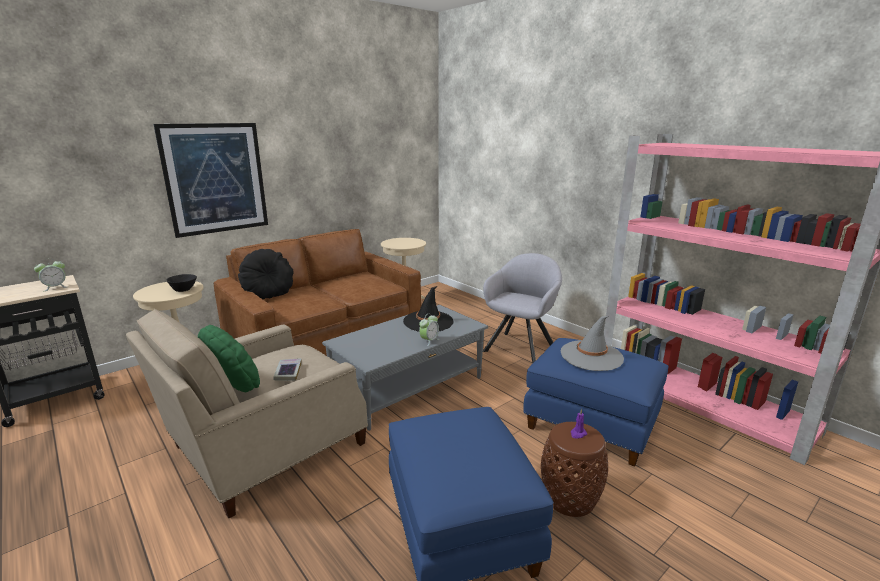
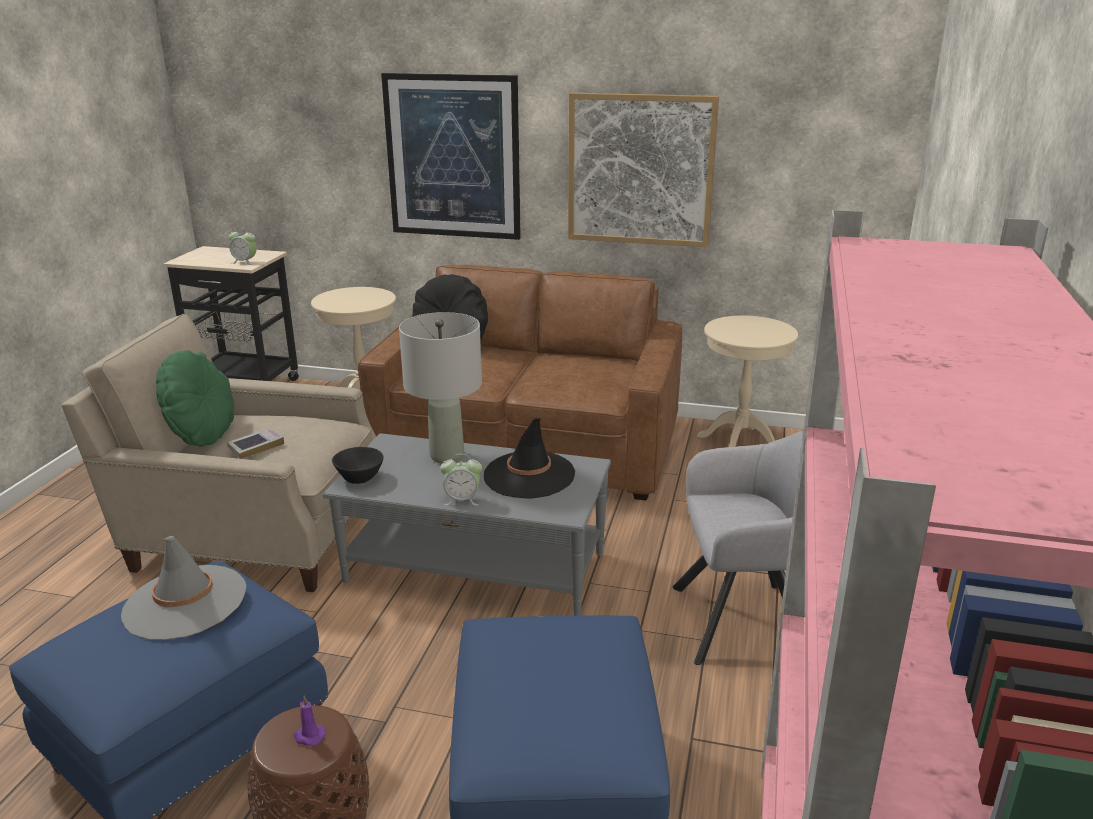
camera: 55 degrees right, 5 degrees up
black bowl [167,274,197,292] -> black bowl moved to [332,447,384,484]
grey hat [561,316,624,371] -> grey hat moved to [121,536,246,640]
none -> grey table lamp [399,312,482,464]
none -> picture [568,93,719,247]

